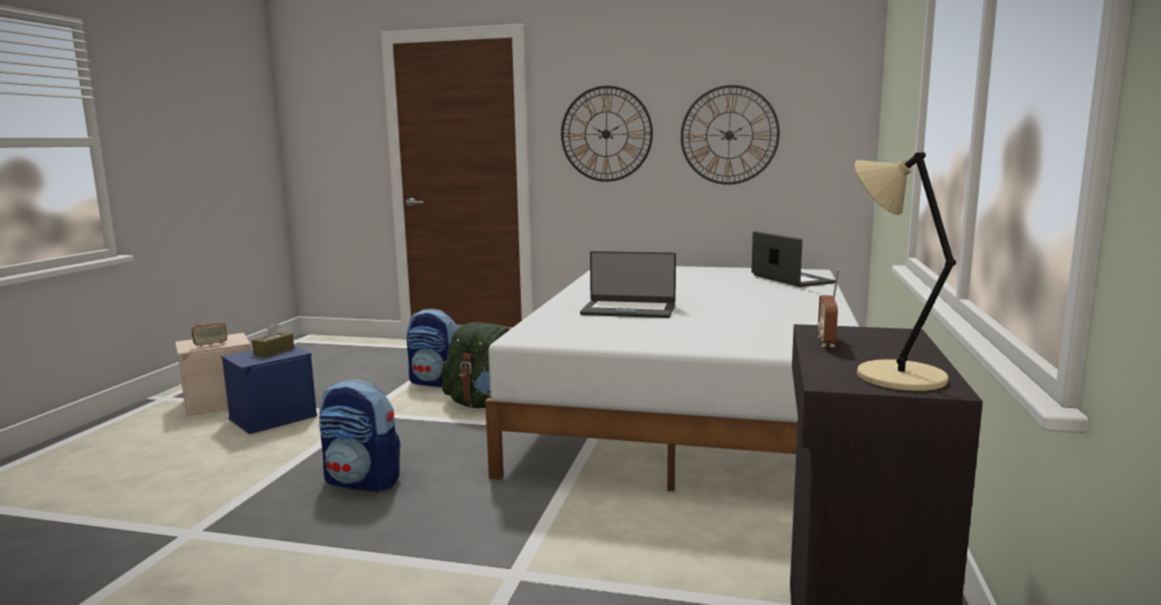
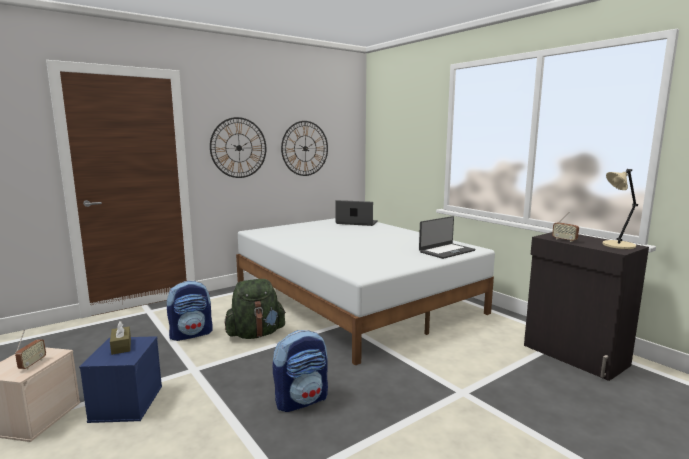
camera: 50 degrees left, 0 degrees up
laptop [580,251,676,318] -> laptop moved to [419,216,475,259]

